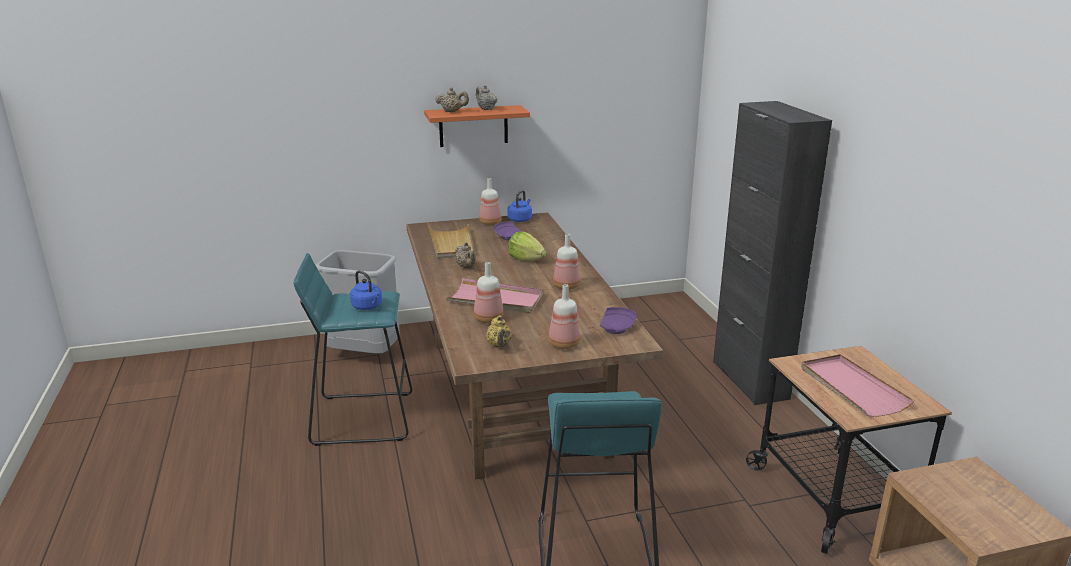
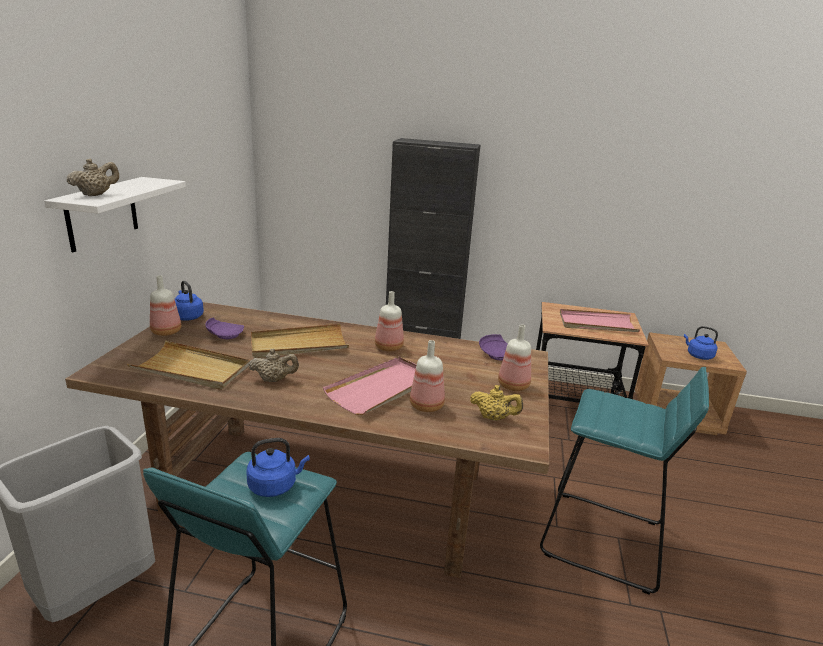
camera: 65 degrees left, 0 degrees up
orange shelf [424,105,530,147] -> white shelf [44,177,186,252]
beige teapot [476,85,498,110] -> none
lettuce [508,231,546,261] -> beige tray [251,324,349,358]
none -> blue kettle [684,326,718,360]

